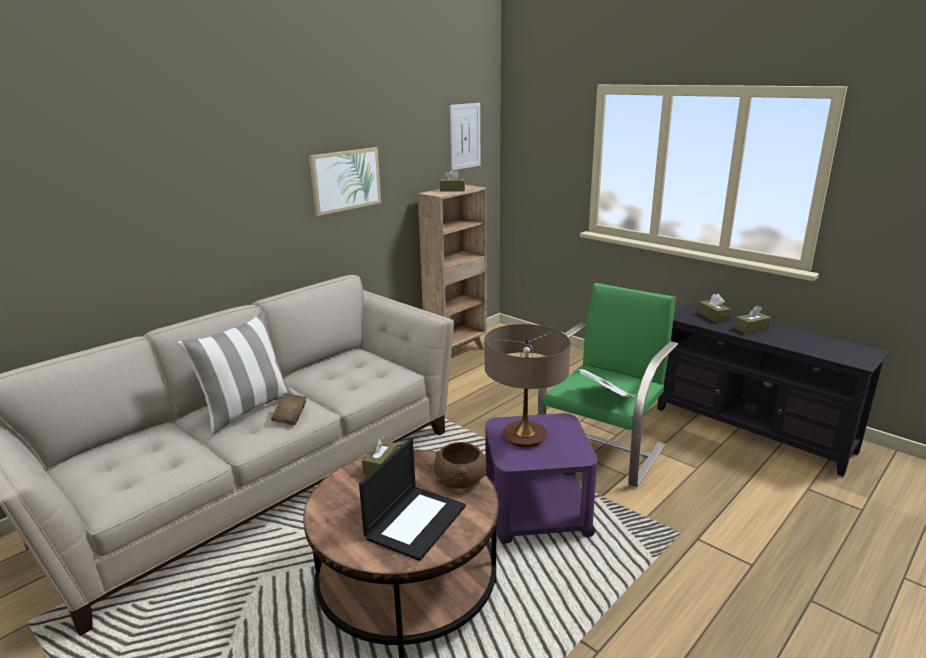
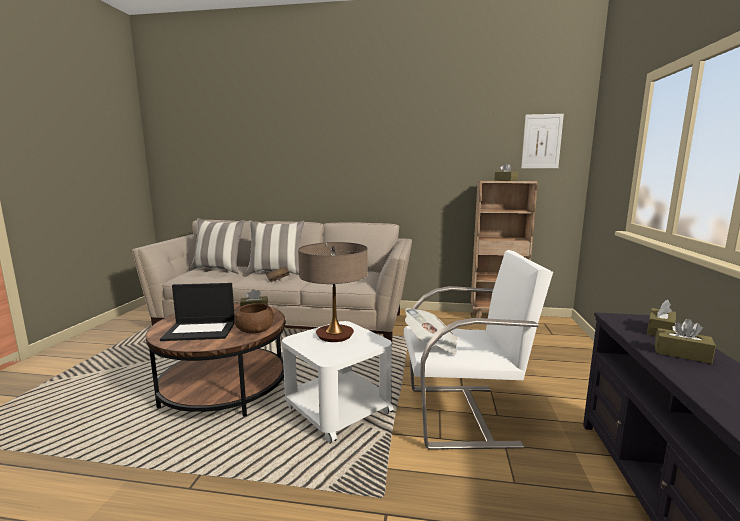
camera: 55 degrees right, 10 degrees down
picture [309,147,381,216] -> none
purple side table [485,413,598,543] -> white side table [282,321,393,444]
green armchair [538,283,678,487] -> white armchair [404,250,553,450]
none -> pillow [190,219,245,273]

